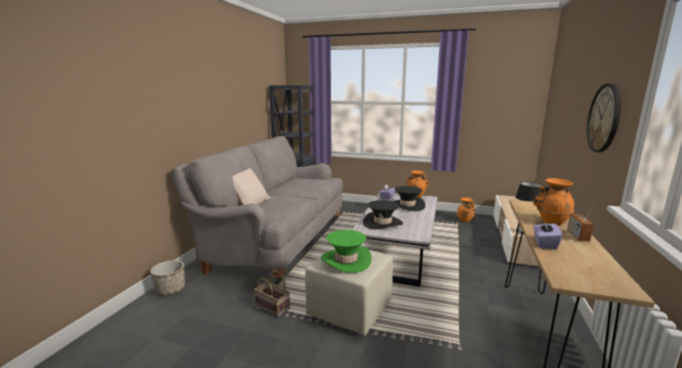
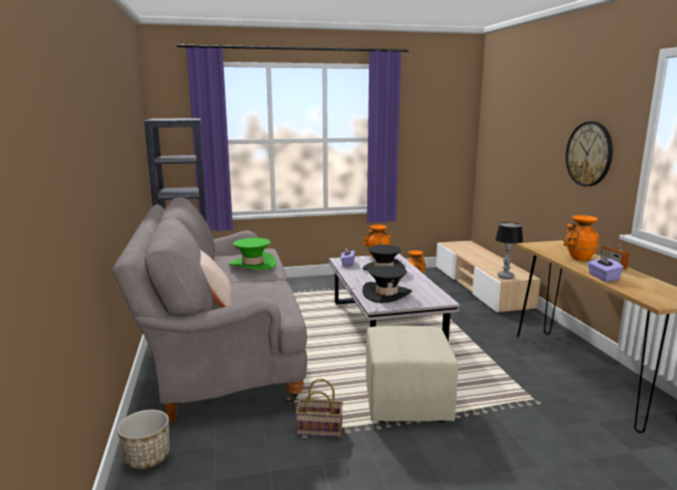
camera: 30 degrees left, 0 degrees up
green hat [321,230,372,273] -> green hat moved to [229,238,276,270]

